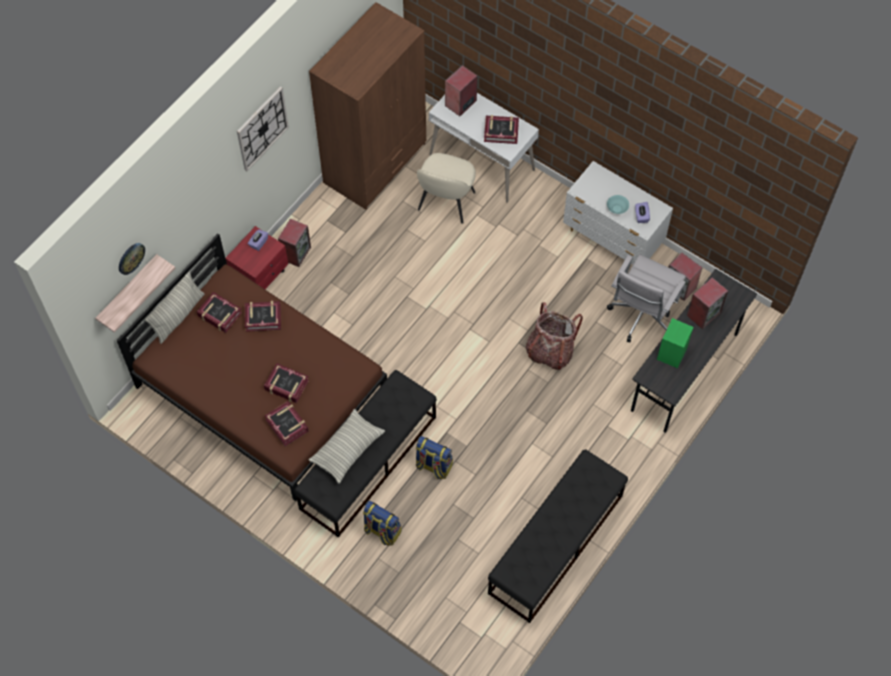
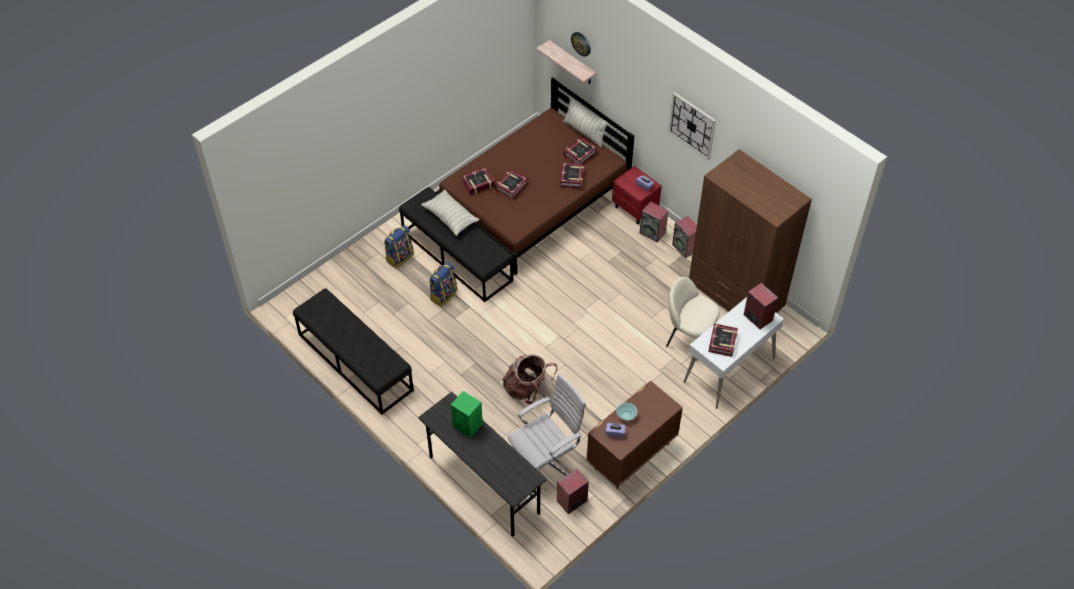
camera: 100 degrees right, 10 degrees down
white dresser [563,161,673,265] -> brown dresser [587,381,683,490]
white office chair [607,255,686,342] -> white office chair turned 105 degrees clockwise [507,373,586,493]
speaker [687,278,728,330] -> speaker moved to [672,216,697,258]

